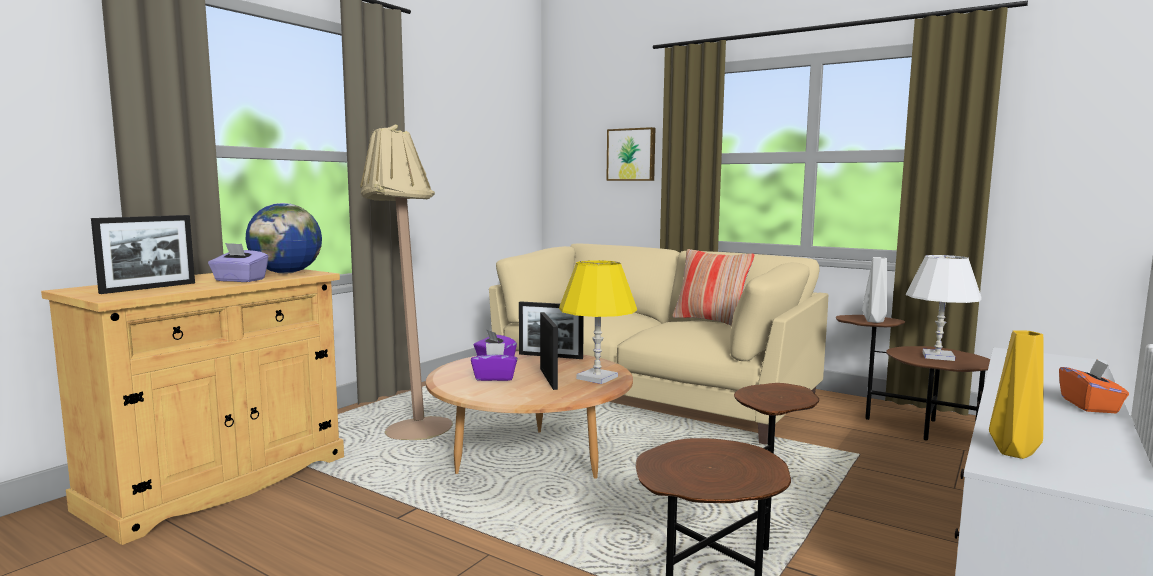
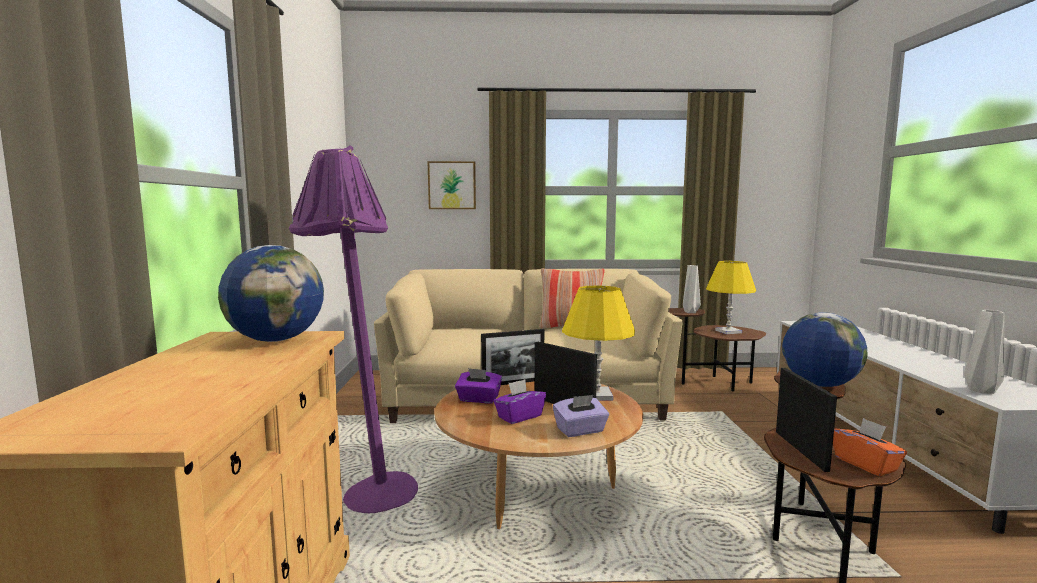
camera: 35 degrees left, 0 degrees up
picture frame [91,215,195,294] -> picture frame moved to [776,368,837,472]
purple tissue box [208,243,269,282] -> purple tissue box moved to [553,395,609,437]
beige floor lamp [360,124,453,440] -> purple floor lamp [289,145,418,513]
white table lamp [906,255,982,361] -> yellow table lamp [706,261,756,334]
yellow vase [989,330,1044,459] -> grey vase [964,310,1004,394]
orange tissue box [1059,359,1129,413] -> orange tissue box moved to [833,418,907,476]
none -> globe [782,312,868,387]

